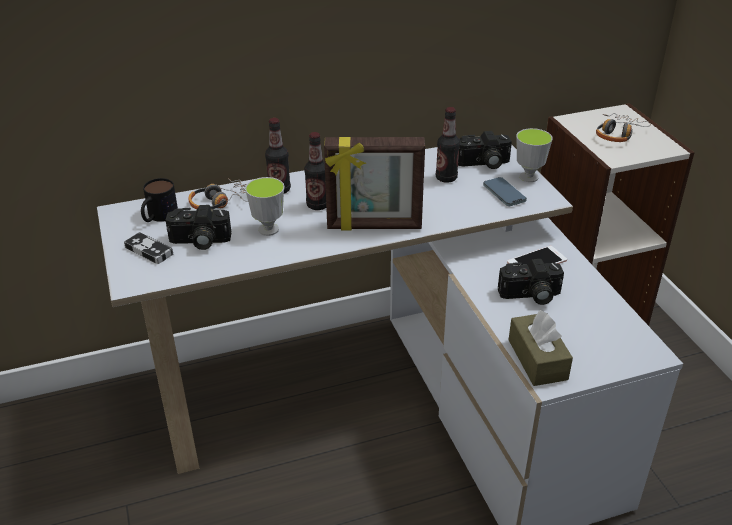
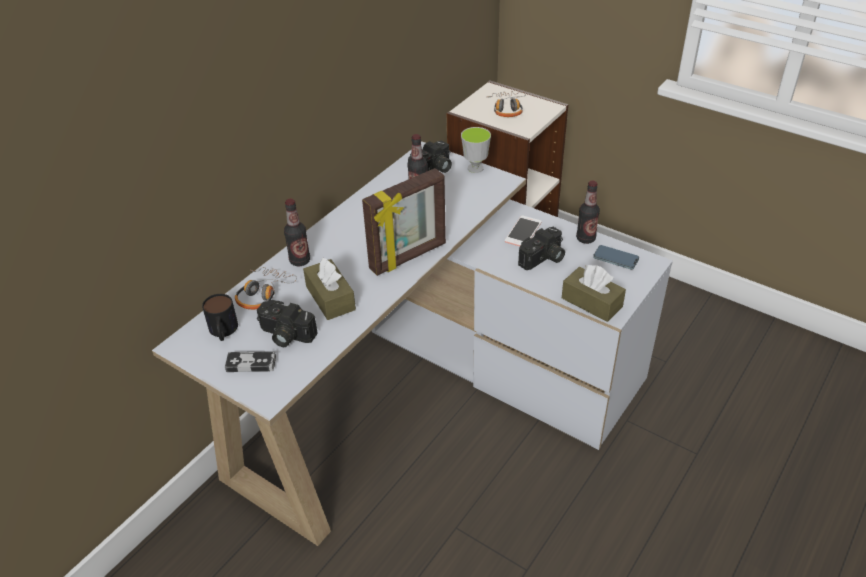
camera: 35 degrees left, 5 degrees up
camera [166,205,231,250] -> camera turned 60 degrees clockwise [257,300,318,347]
cup [245,177,285,236] -> brown tissue box [303,257,356,320]
bottle [304,132,326,210] -> bottle moved to [576,181,600,244]
phone [483,177,527,206] -> phone moved to [593,245,639,269]

